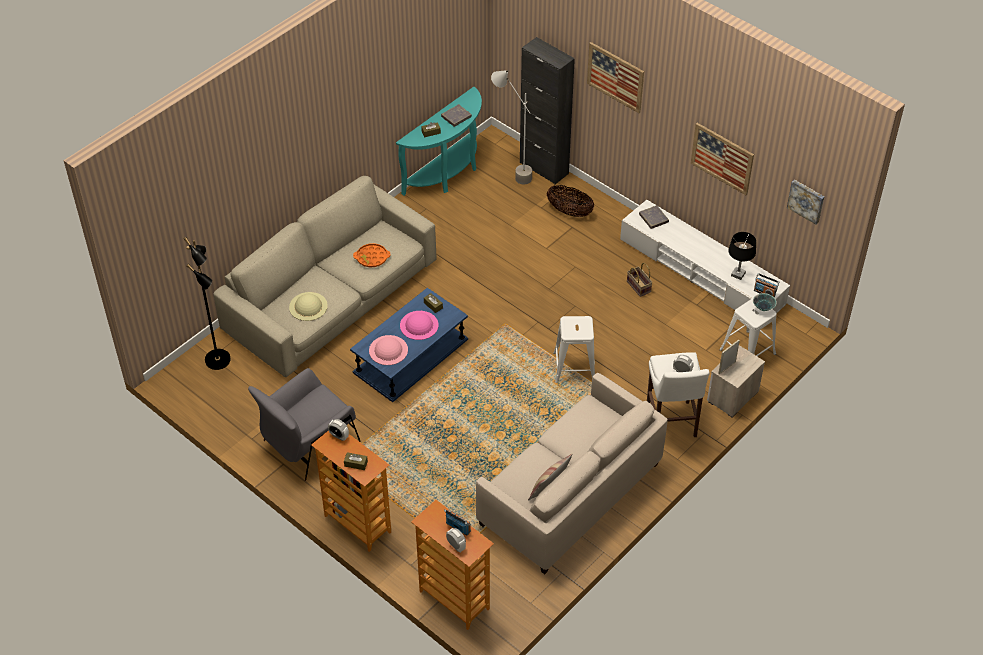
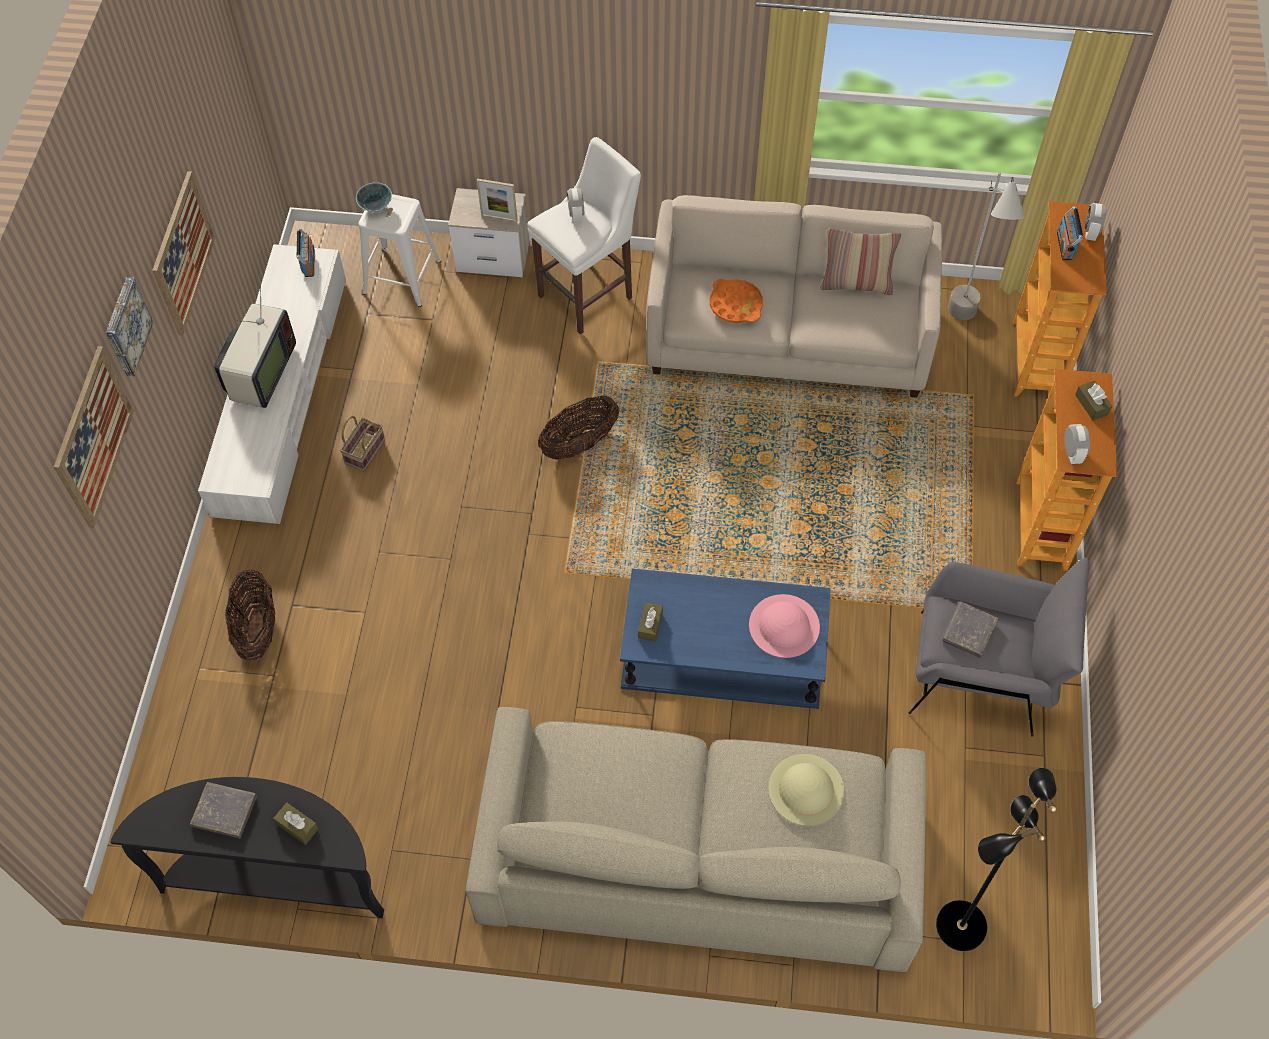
camera: 125 degrees left, 10 degrees up
orange tray [353,243,391,267] -> orange tray moved to [710,279,763,323]
turquoise console table [396,87,482,196] -> black console table [110,777,384,918]
pink hat [400,311,438,340] -> none
grey floor lamp [491,70,532,185] -> grey floor lamp moved to [948,172,1025,320]
black cabinet [520,37,575,184] -> none
white stool [553,316,595,383] -> basket [538,396,619,460]
grey book [639,205,669,229] -> grey book moved to [942,601,999,658]
black table lamp [728,232,756,280] -> none
picture [787,180,825,225] -> picture moved to [106,277,153,377]
none -> television [214,274,296,408]

